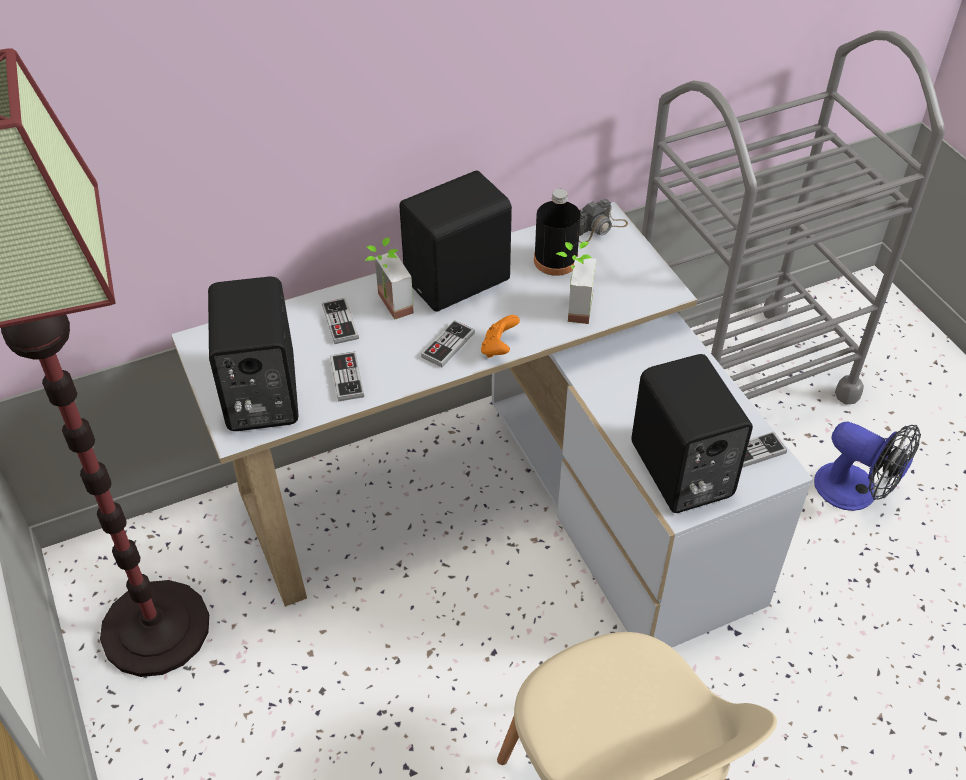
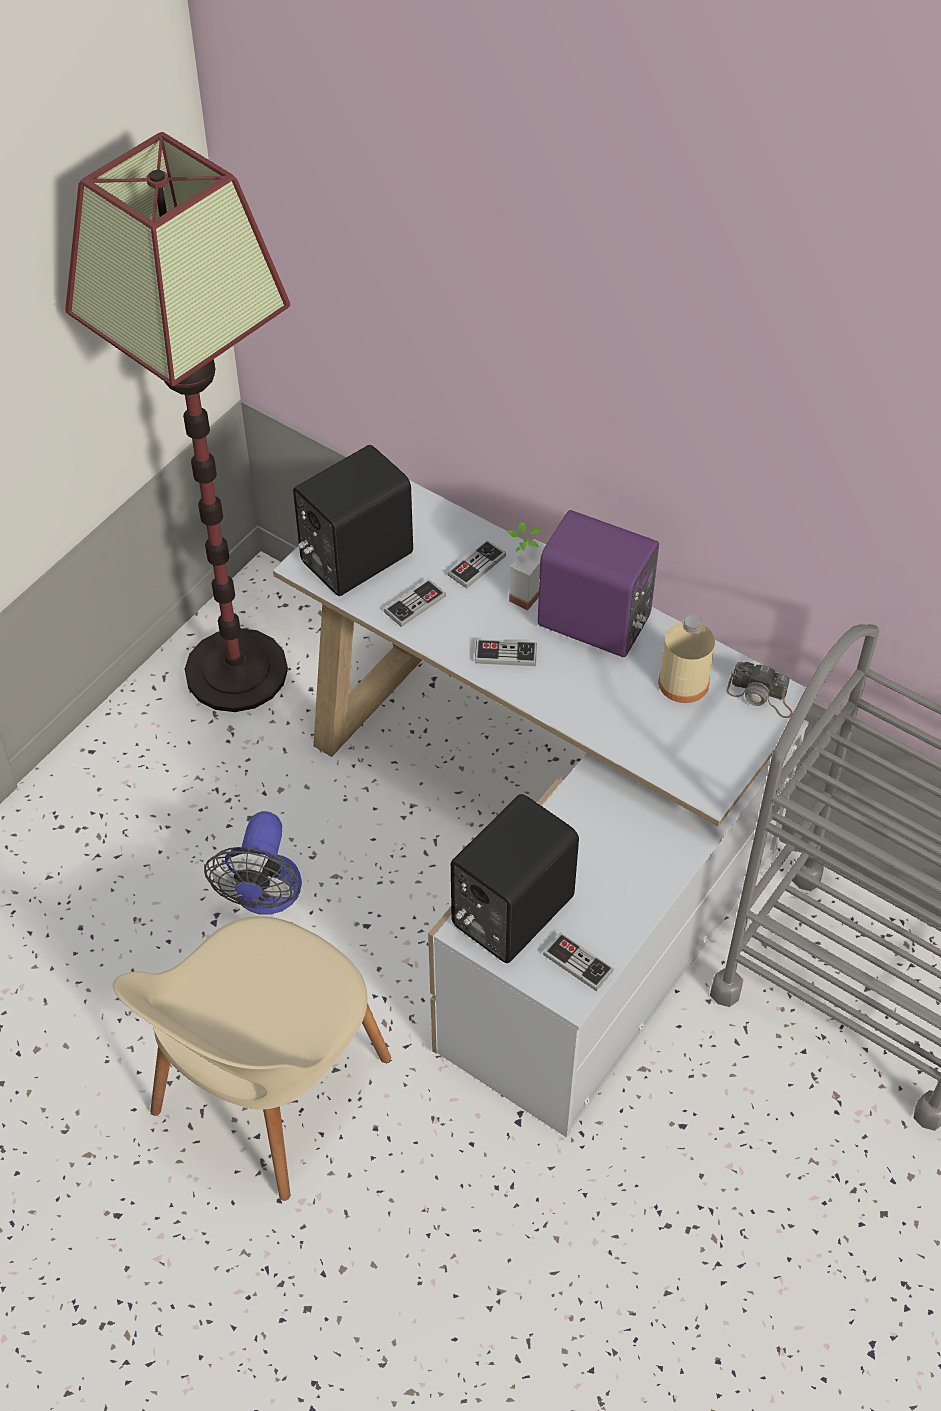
camera: 60 degrees right, 5 degrees up
black speaker [399,171,512,312] -> purple speaker [538,510,659,657]
orange game controller [481,315,520,358] -> none
black bottle [534,189,581,276] -> beige bottle [659,615,715,703]
potted plant [556,242,596,324] -> none
fan [814,422,921,511] -> fan moved to [204,811,302,915]

